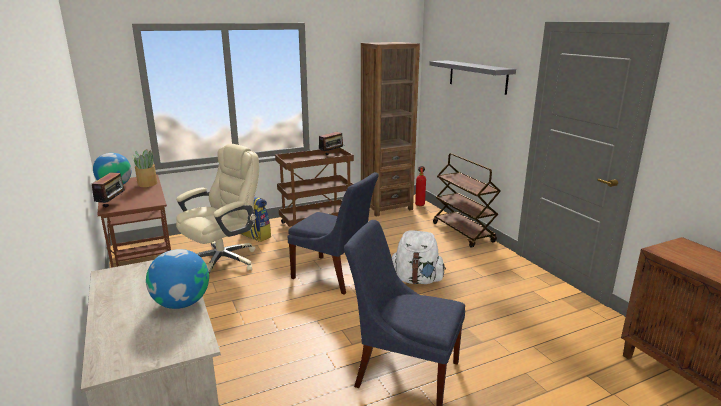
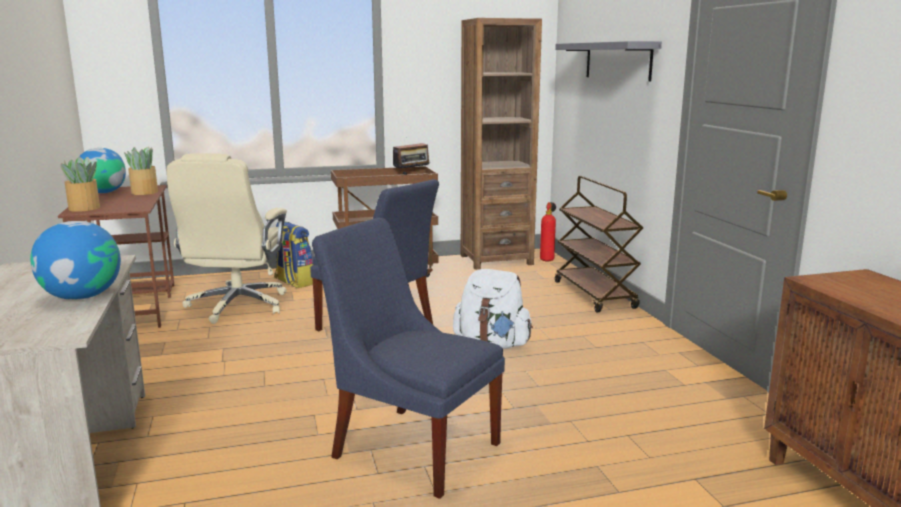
camera: 10 degrees right, 5 degrees down
radio [92,172,125,208] -> potted plant [60,157,100,212]
beige office chair [176,144,259,273] -> beige office chair turned 135 degrees clockwise [167,153,287,324]

